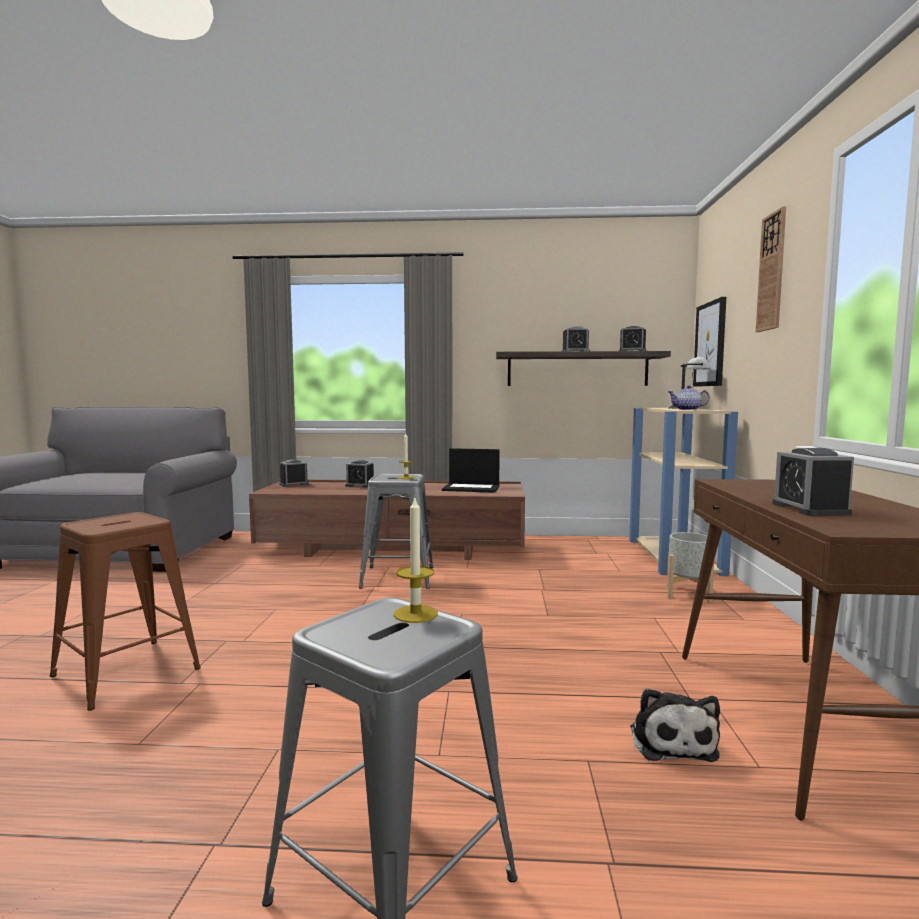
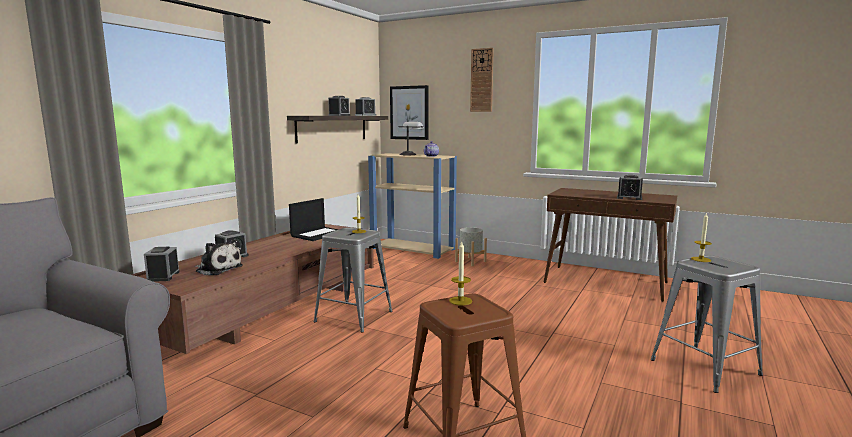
camera: 65 degrees left, 5 degrees up
plush toy [631,688,720,762] -> plush toy moved to [195,240,243,275]
none -> candle [449,242,472,305]

